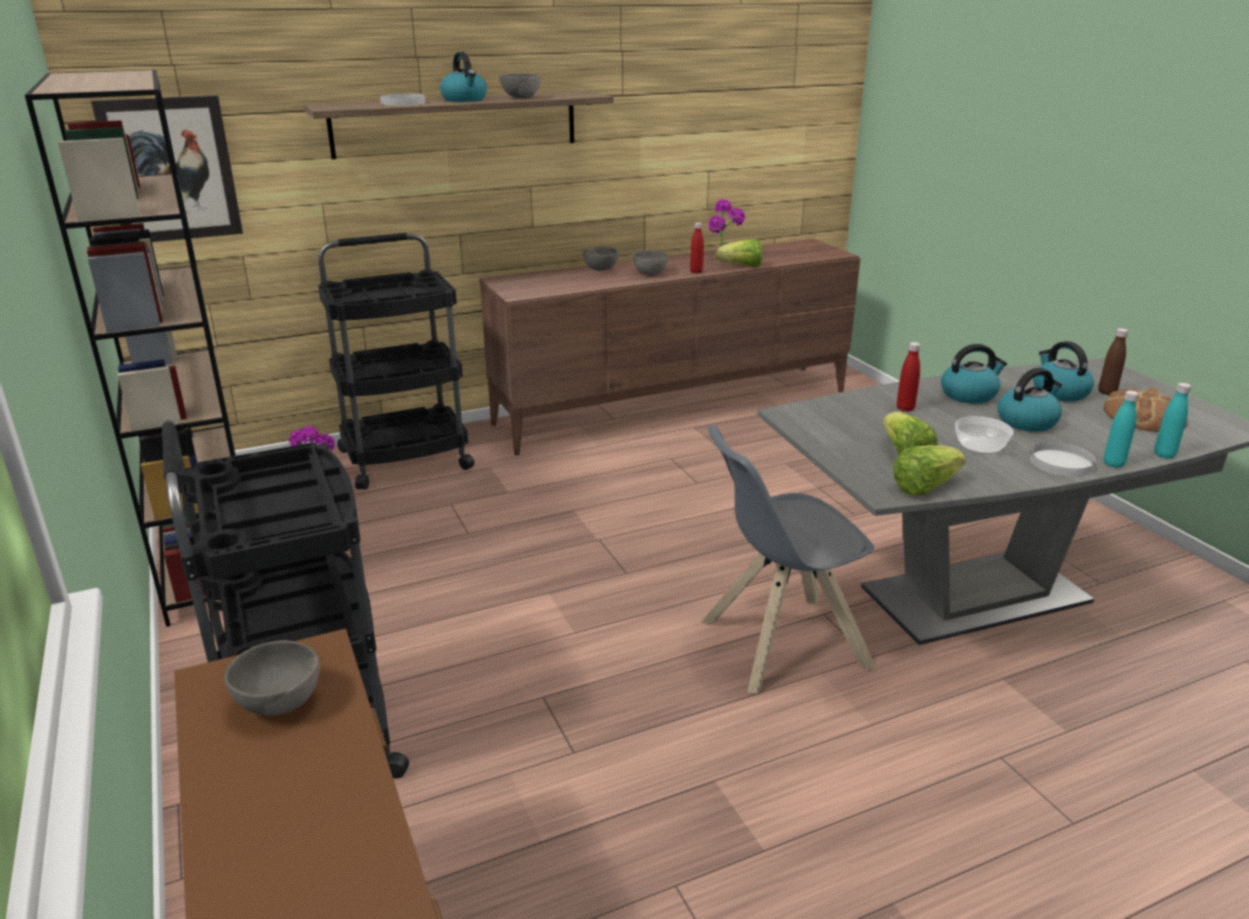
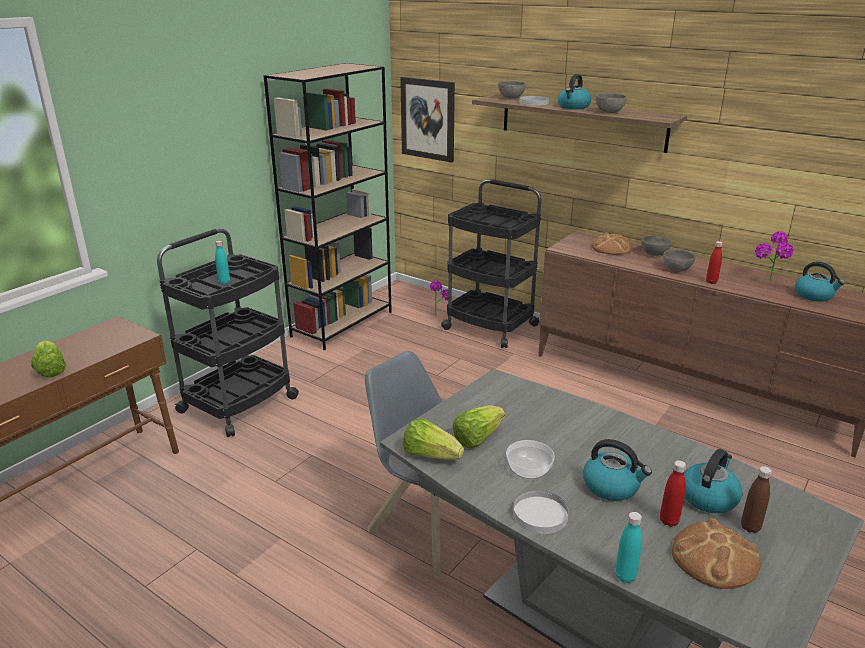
camera: 60 degrees right, 0 degrees up
grey bowl [224,640,320,716] -> grey bowl moved to [498,81,526,99]
lettuce [715,239,763,267] -> lettuce moved to [31,340,66,378]
red bottle [897,342,921,412] -> red bottle moved to [660,460,686,527]
kettle [941,344,1007,404] -> kettle moved to [795,262,845,302]
turquoise bottle [1104,391,1139,468] -> turquoise bottle moved to [215,241,230,284]
none -> bread [592,232,632,255]

